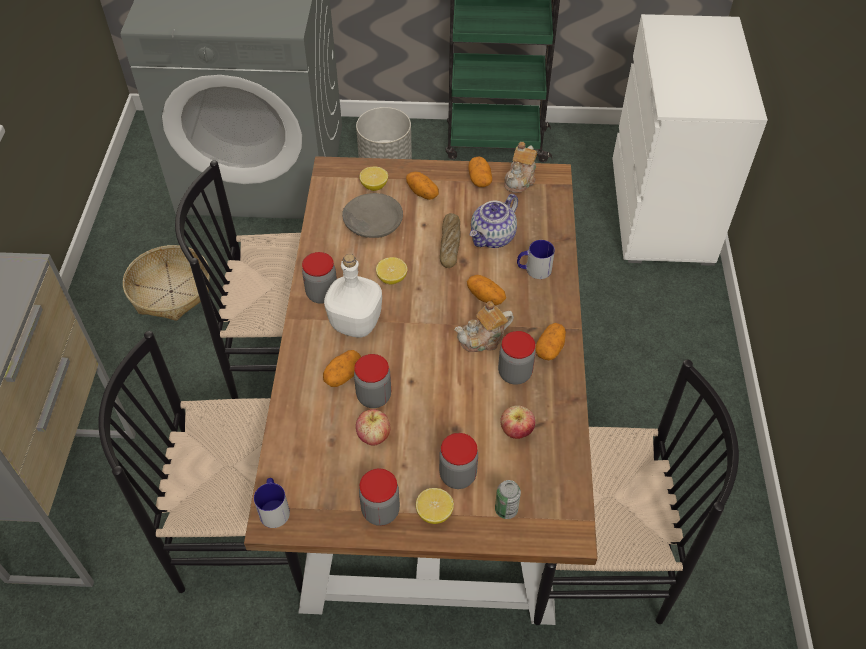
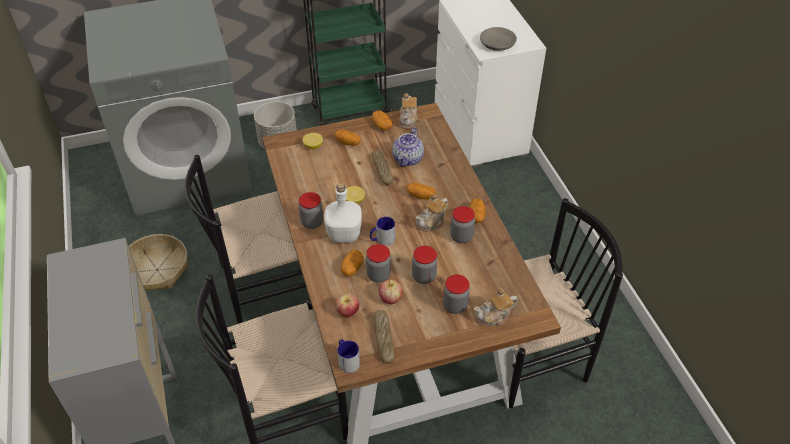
camera: 20 degrees left, 5 degrees down
grey bowl [342,193,403,238] -> grey bowl moved to [480,27,517,51]
jar [359,468,400,526] -> jar moved to [412,246,437,284]
lemon [416,488,454,524] -> none
can [495,480,521,519] -> teapot [474,288,518,326]
apple [500,405,535,439] -> apple moved to [335,293,359,317]
mug [517,240,555,279] -> mug moved to [370,217,395,246]
none -> bread [374,310,395,364]

